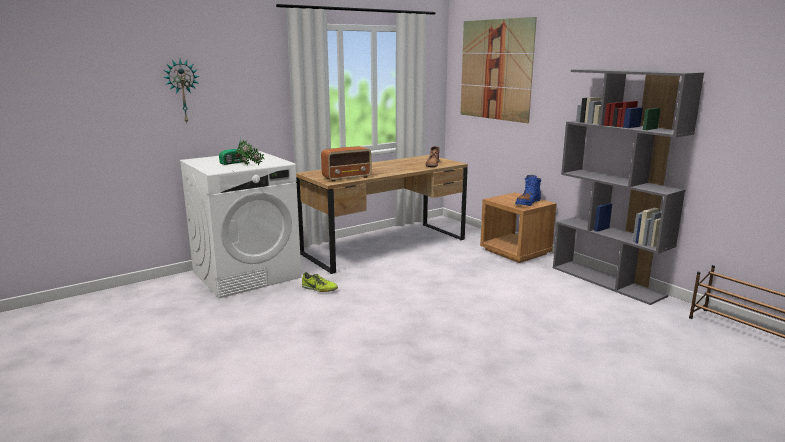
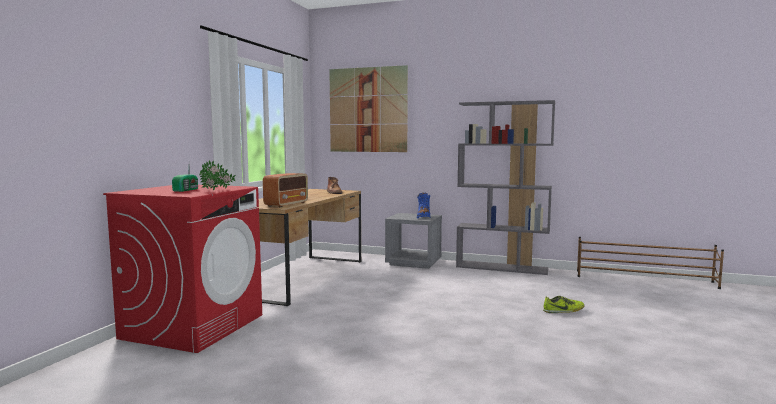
camera: 35 degrees left, 10 degrees down
wall clock [163,59,200,123] -> none
white washing machine [179,151,302,298] -> red washing machine [103,185,262,353]
shoe [302,272,338,292] -> shoe moved to [543,296,584,313]
brown nightstand [480,193,557,263] -> grey nightstand [385,213,442,269]

